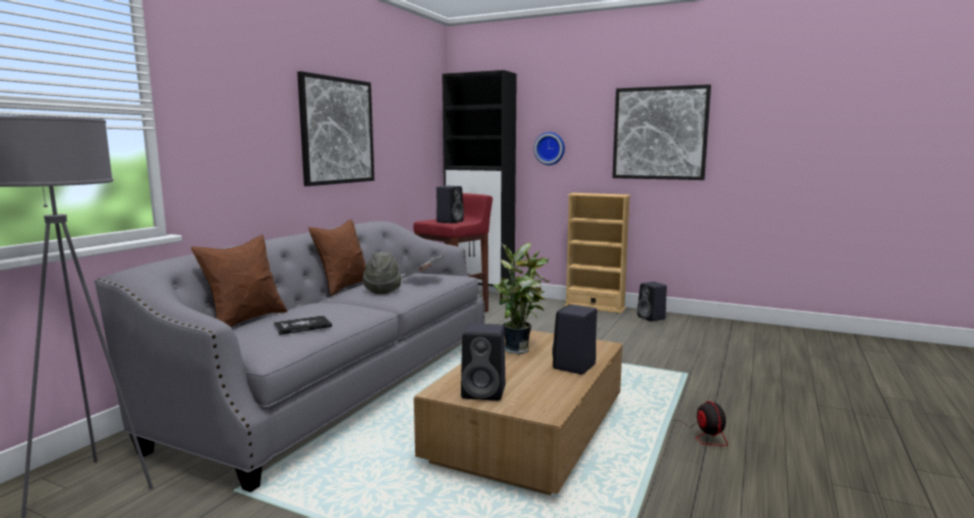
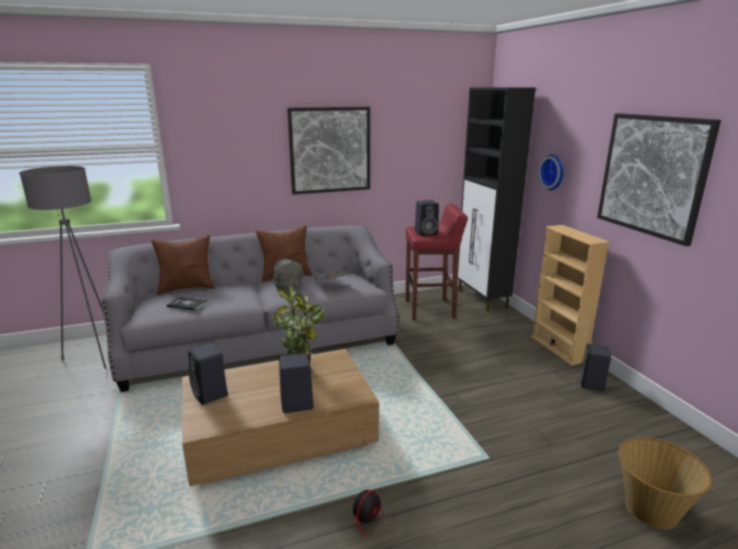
camera: 45 degrees right, 10 degrees up
none -> basket [618,437,712,529]

